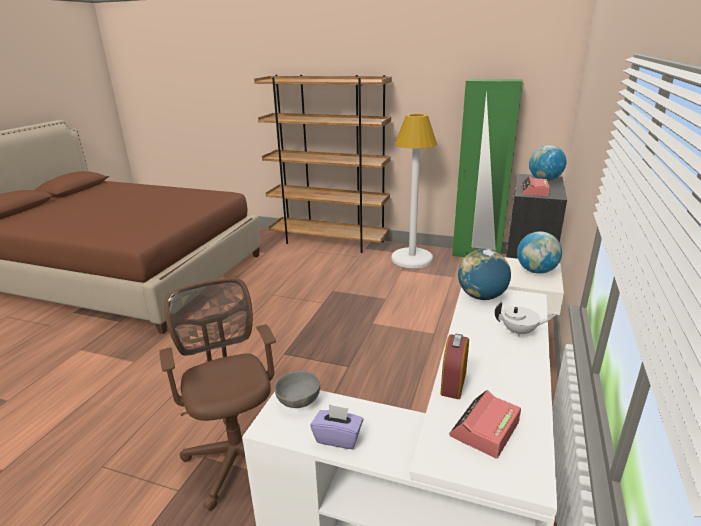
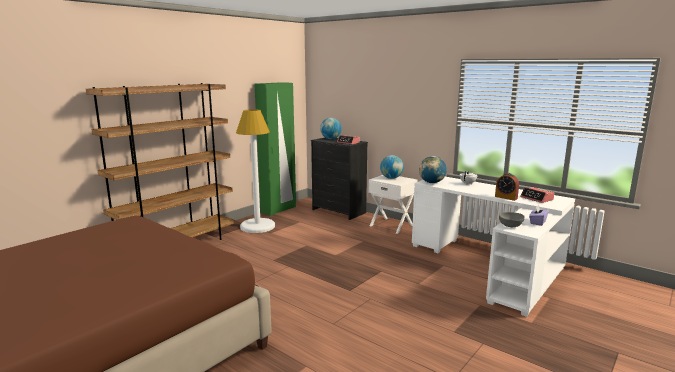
camera: 70 degrees left, 10 degrees down
brown office chair [159,278,276,511] -> none

